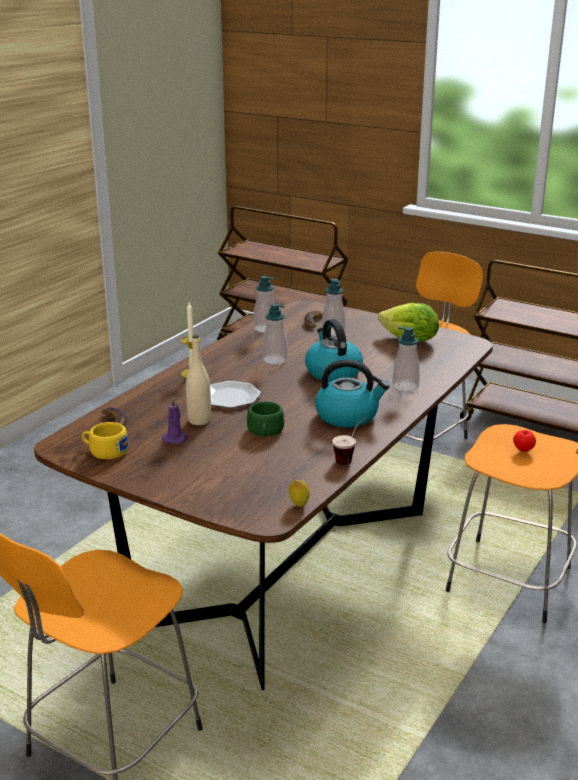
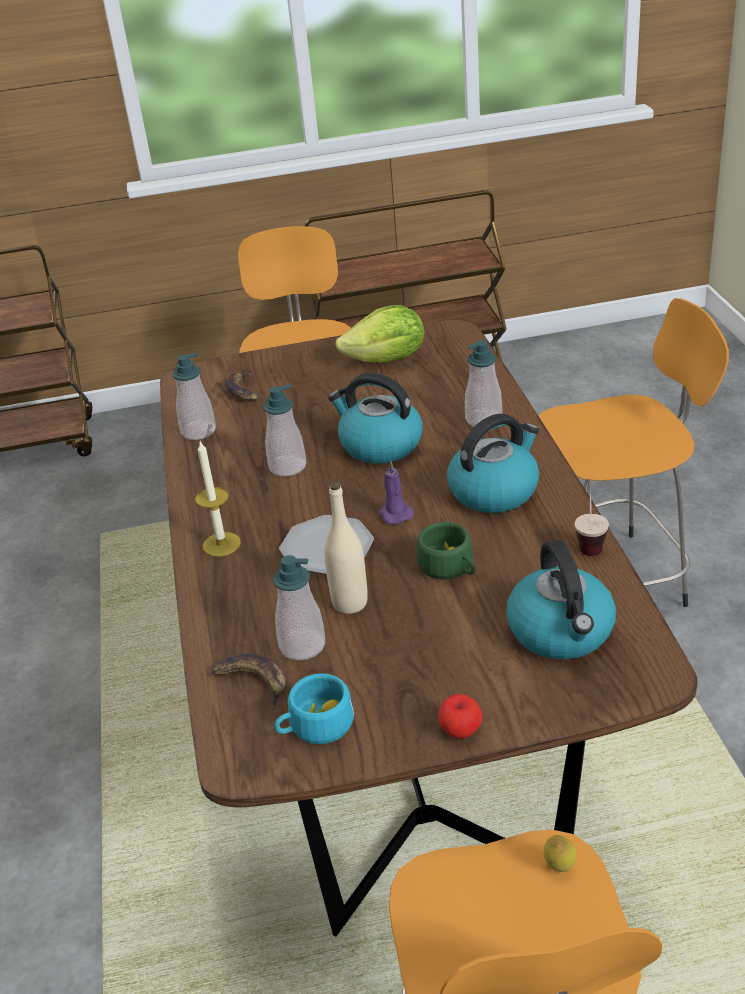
camera: 40 degrees left, 10 degrees up
yellow cup [82,422,129,459] -> turquoise cup [274,673,354,744]
purple candle [162,397,188,444] -> purple candle moved to [378,461,414,524]
lemon [289,480,310,507] -> lemon moved to [544,835,577,872]
soap dispenser [322,279,346,336] -> soap dispenser moved to [273,555,325,660]
apple [513,430,536,452] -> apple moved to [438,694,483,739]
none -> kettle [506,540,616,660]

